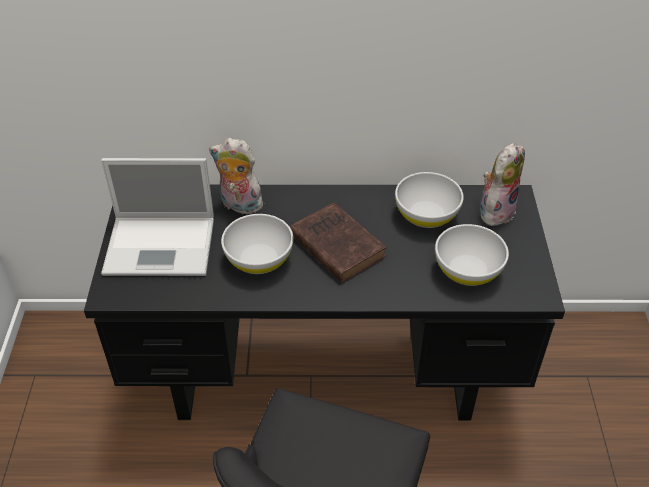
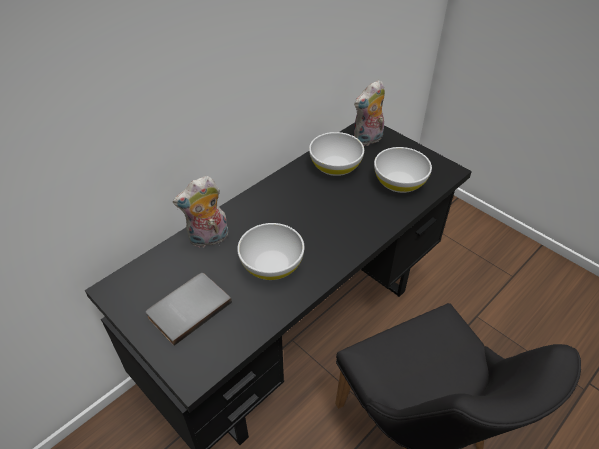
camera: 45 degrees left, 0 degrees up
laptop [101,158,214,276] -> grey book [146,273,232,346]
brown book [290,202,387,283] -> none
plush toy [480,143,525,227] -> plush toy turned 120 degrees counterclockwise [354,80,385,146]

